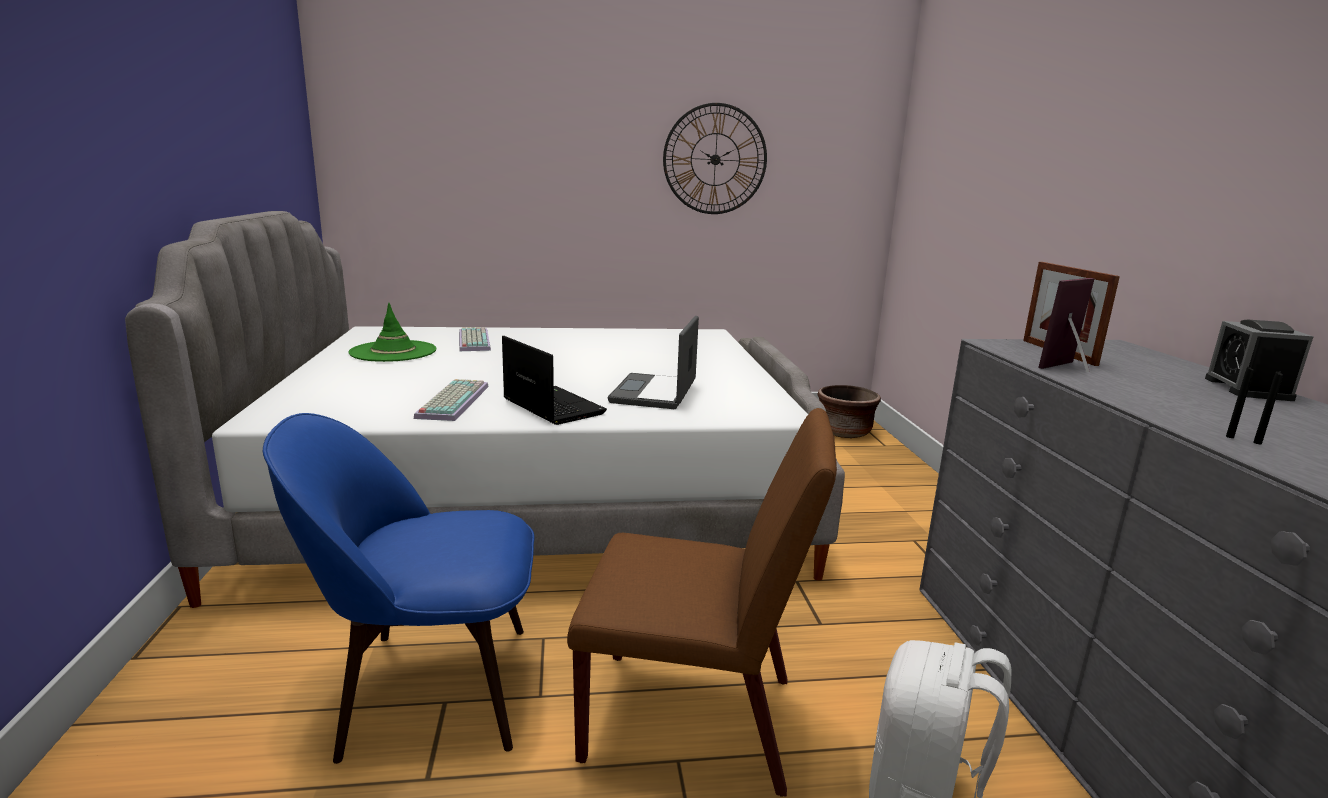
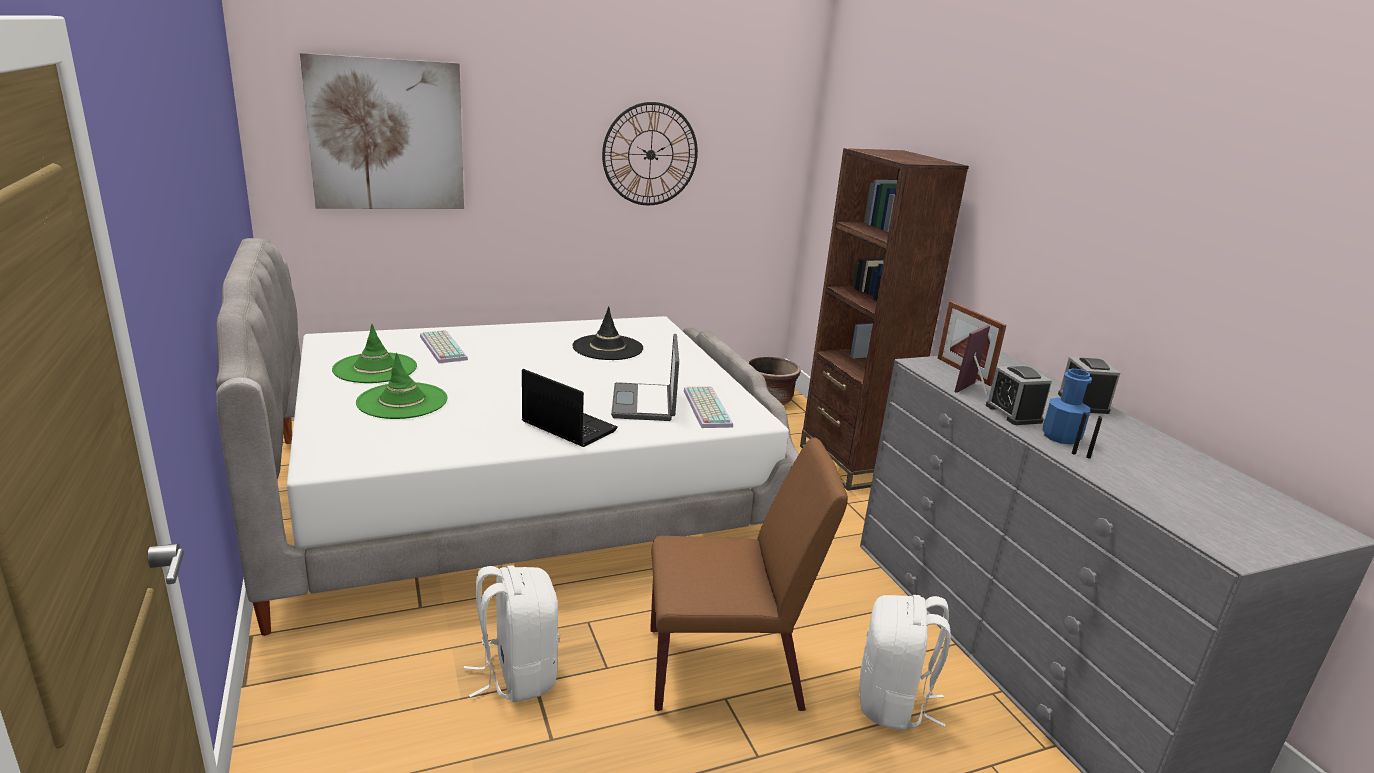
camera: 15 degrees left, 5 degrees up
blue chair [263,413,534,764] -> white backpack [464,566,559,702]
keyboard [414,379,489,421] -> keyboard moved to [684,386,733,428]
none -> picture [300,53,464,209]
none -> green hat [356,353,448,419]
none -> black hat [572,306,643,360]
none -> brown bookcase [800,148,969,491]
none -> alarm clock [986,365,1052,425]
none -> blue bottle [1042,369,1092,445]

